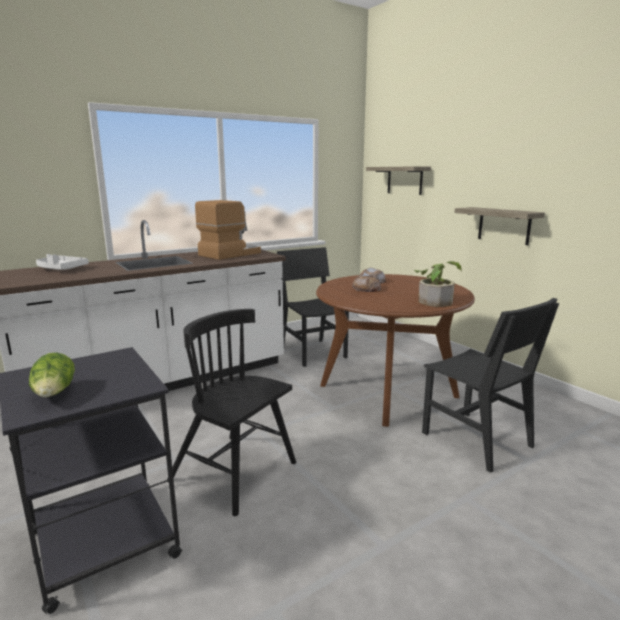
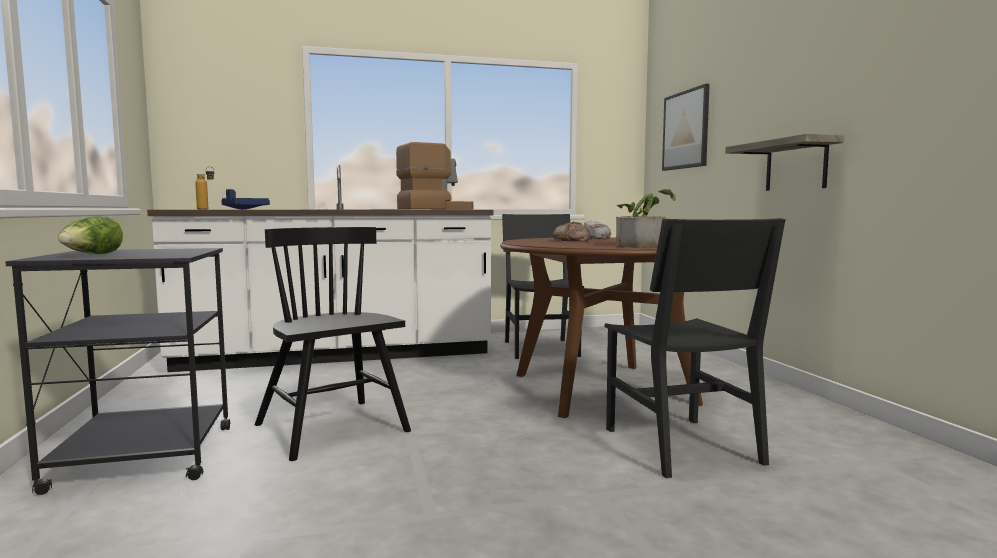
camera: 20 degrees right, 10 degrees down
white tray [36,254,89,270] -> blue tray [221,189,270,209]
shelf [366,166,431,195] -> picture [662,84,710,171]
none -> bottle [195,166,214,209]

